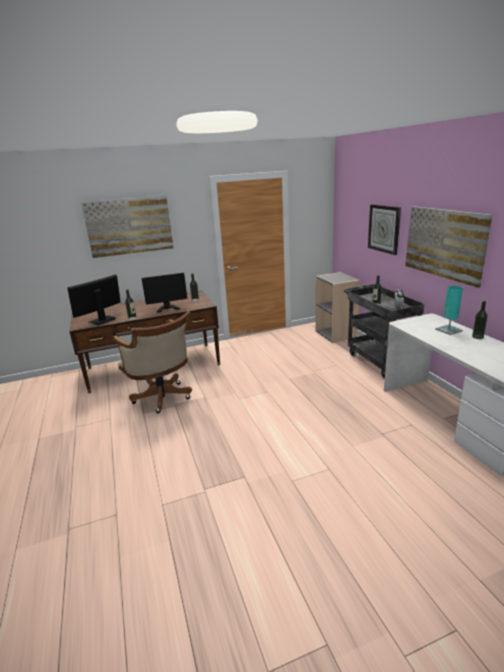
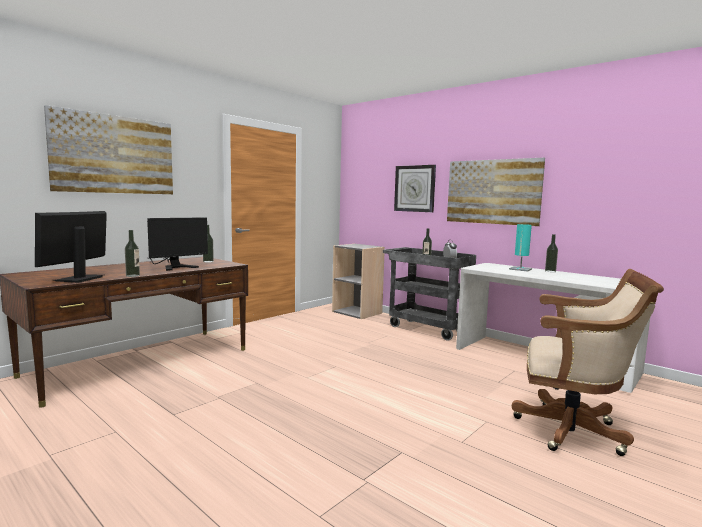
camera: 30 degrees left, 15 degrees down
office chair [113,311,192,413] -> office chair moved to [512,269,664,456]

